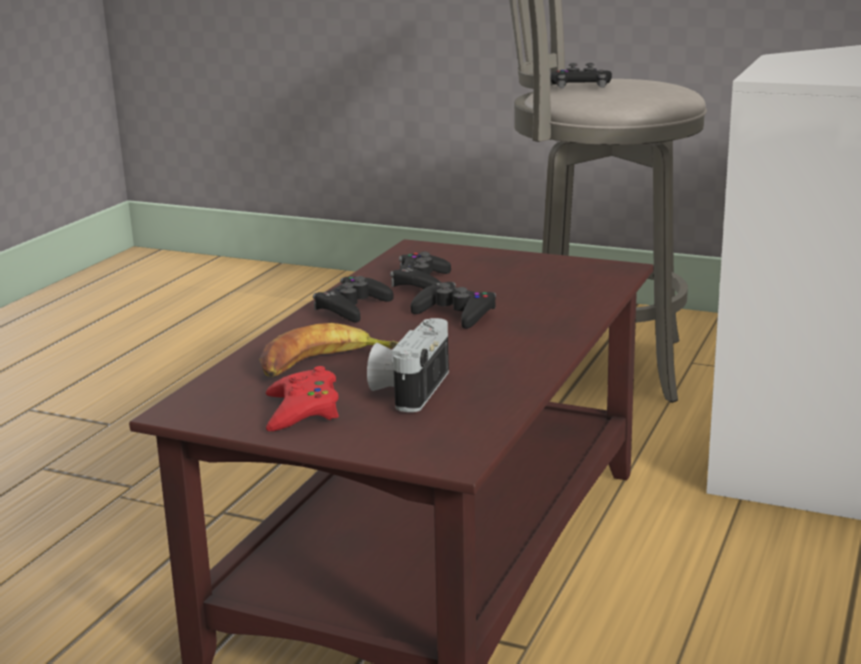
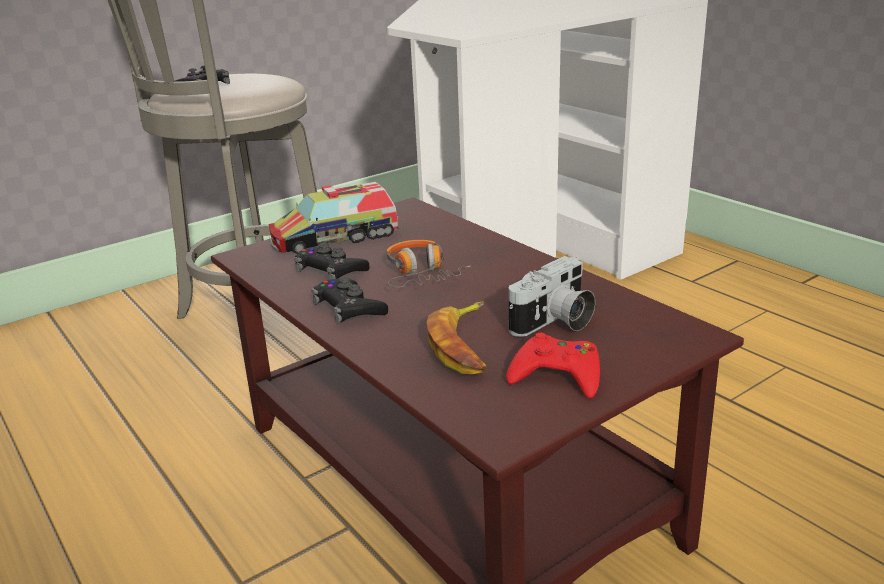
camera: 60 degrees left, 5 degrees up
camera [367,318,449,412] -> camera turned 90 degrees counterclockwise [509,256,595,337]
black game controller [411,282,496,329] -> headphones [386,240,471,288]
none -> toy truck [269,182,399,254]

